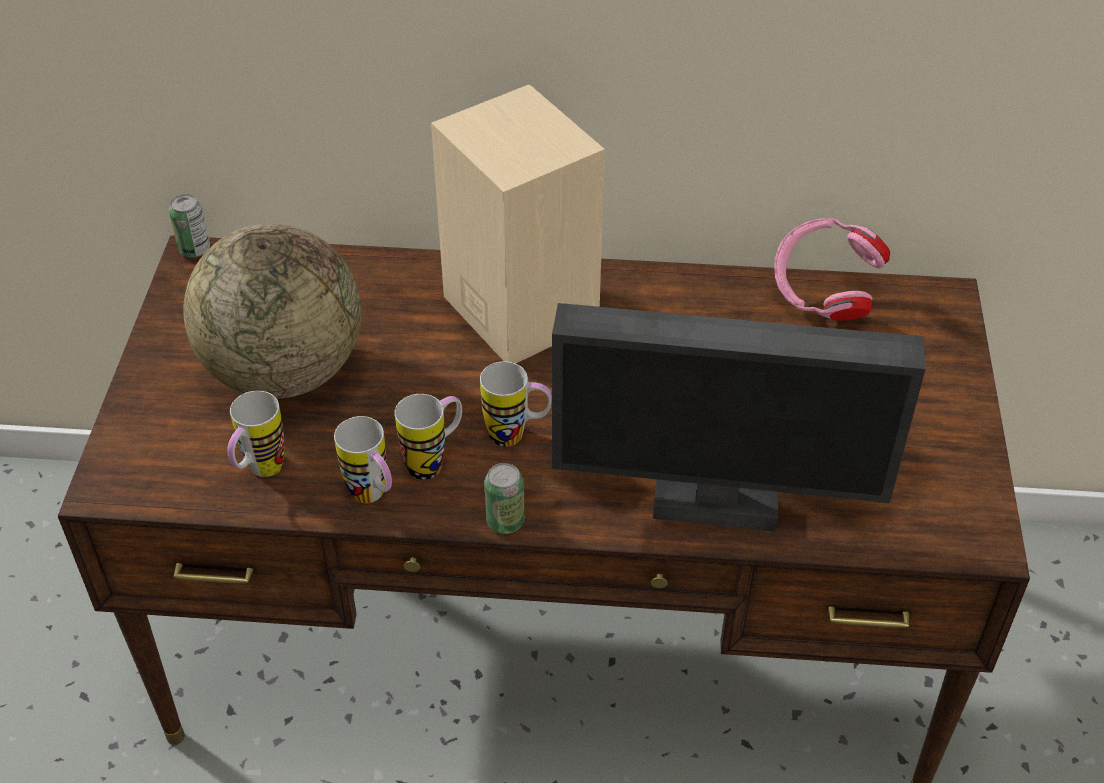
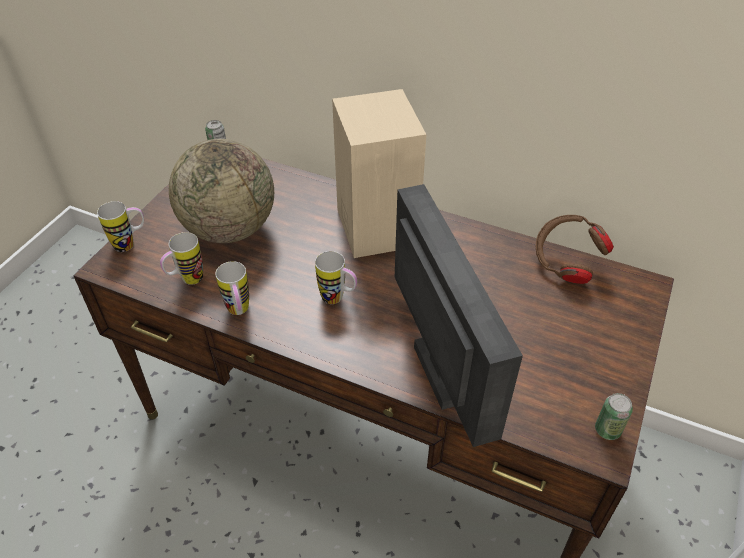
camera: 20 degrees right, 0 degrees up
mug [395,394,462,480] -> mug moved to [97,201,144,252]
can [484,463,524,534] -> can moved to [595,393,633,440]
monitor [552,303,926,532] -> monitor turned 135 degrees counterclockwise [395,184,523,447]
pink headphones [774,218,890,321] -> brown headphones [536,215,614,284]

